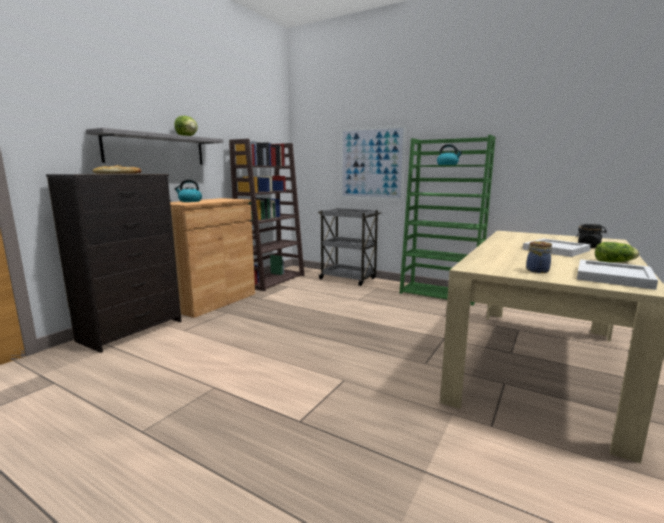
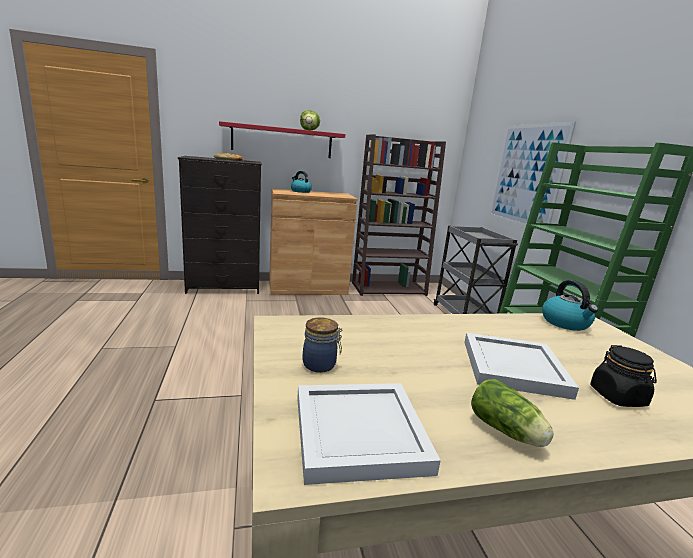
camera: 45 degrees right, 5 degrees up
grey shelf [86,128,223,165] -> red shelf [219,121,345,158]
kettle [437,144,462,165] -> kettle moved to [542,280,598,331]

